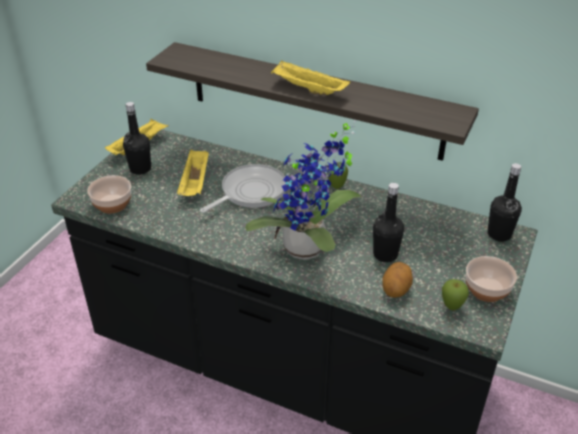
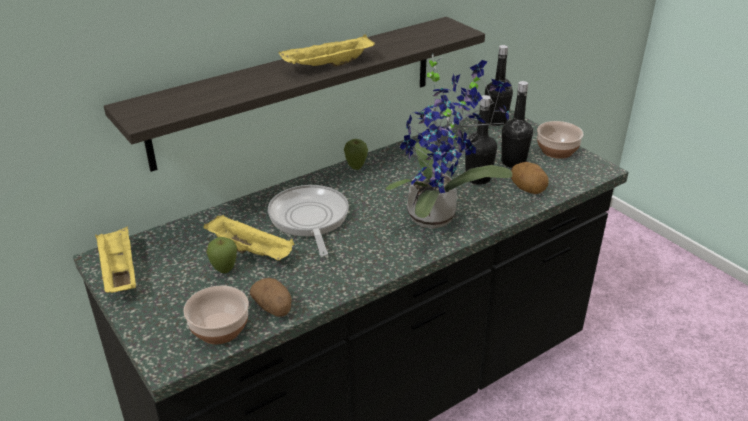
camera: 60 degrees left, 5 degrees down
black bottle [123,102,151,175] -> black bottle moved to [501,81,533,168]
apple [442,279,469,310] -> apple moved to [206,237,237,273]
none -> potato [250,278,292,317]

